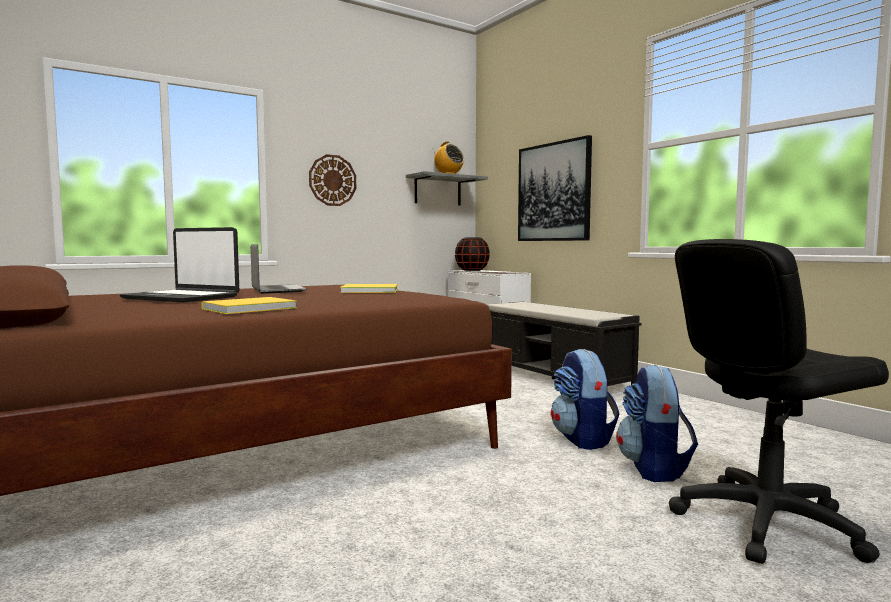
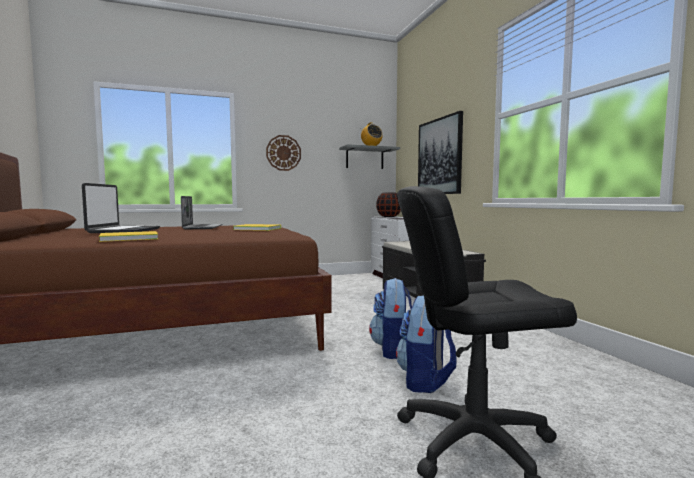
camera: 15 degrees right, 0 degrees up
laptop [120,227,239,303] -> laptop turned 135 degrees counterclockwise [82,183,160,233]

